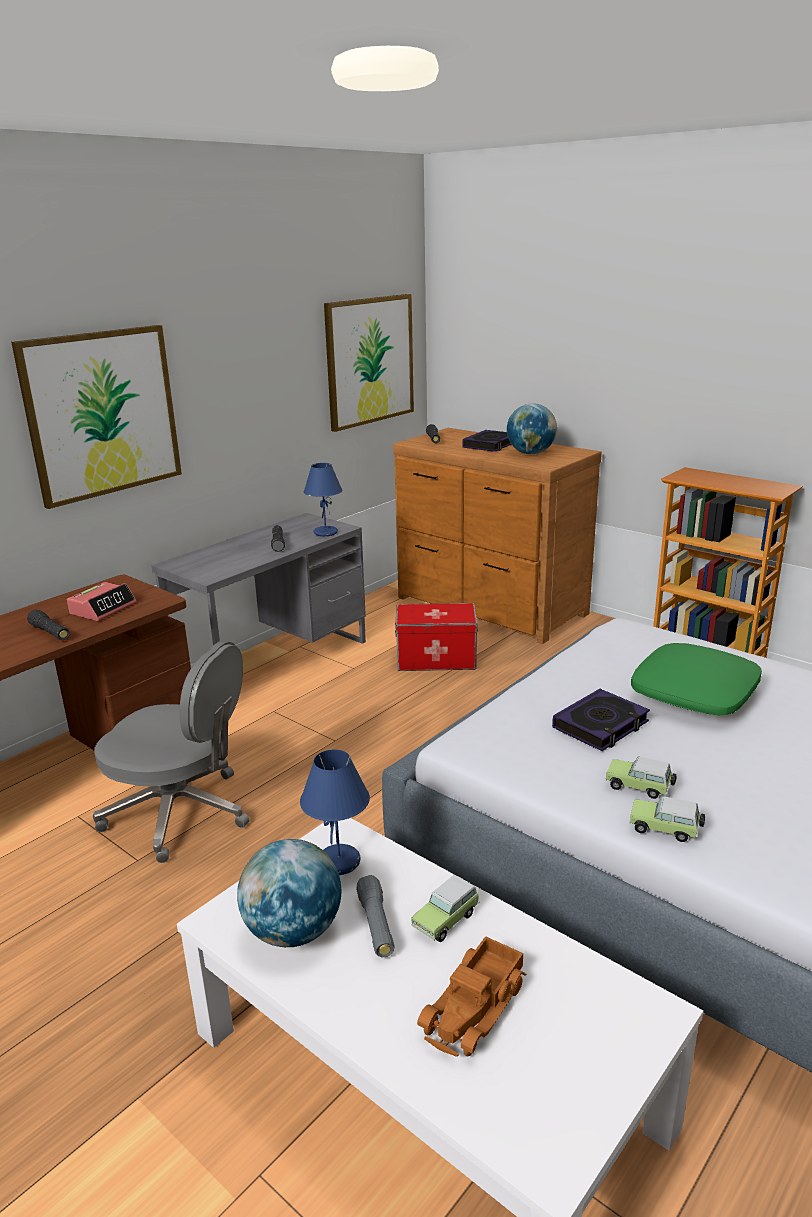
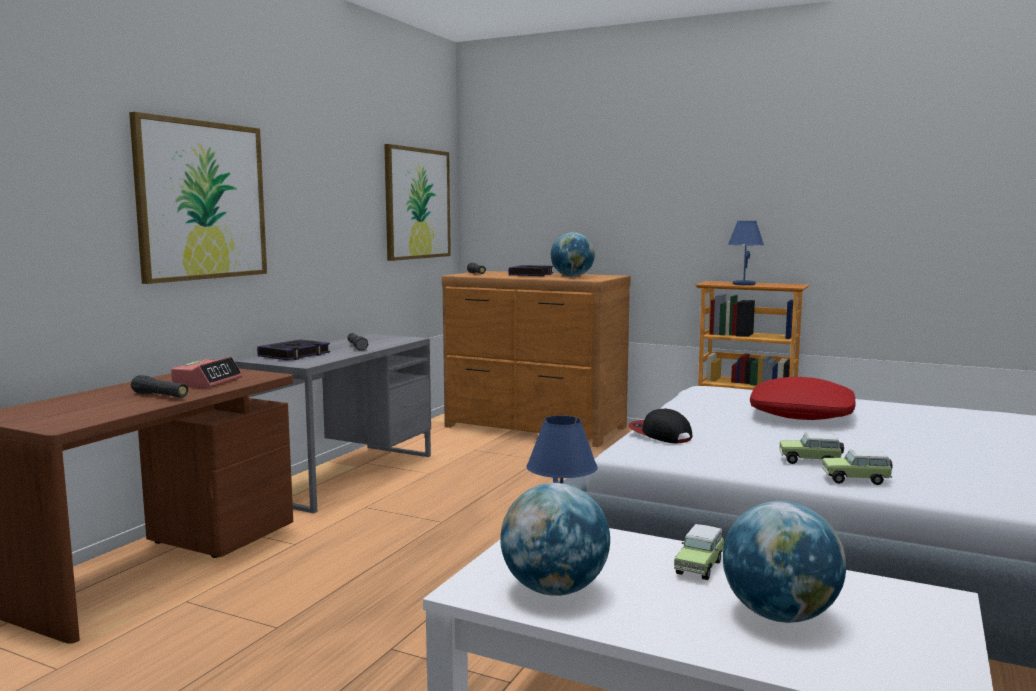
camera: 15 degrees left, 15 degrees down
grey office chair [93,641,250,863] -> none
blue table lamp [304,463,343,536] -> blue table lamp moved to [728,221,764,285]
grey flashlight [356,875,395,957] -> none
storage box [395,603,478,671] -> none
toy truck [417,936,526,1057] -> globe [723,501,846,623]
book [552,689,650,751] -> book moved to [257,339,330,360]
green pillow [631,643,762,715] -> red pillow [750,377,856,420]
none -> cap [628,409,692,443]

